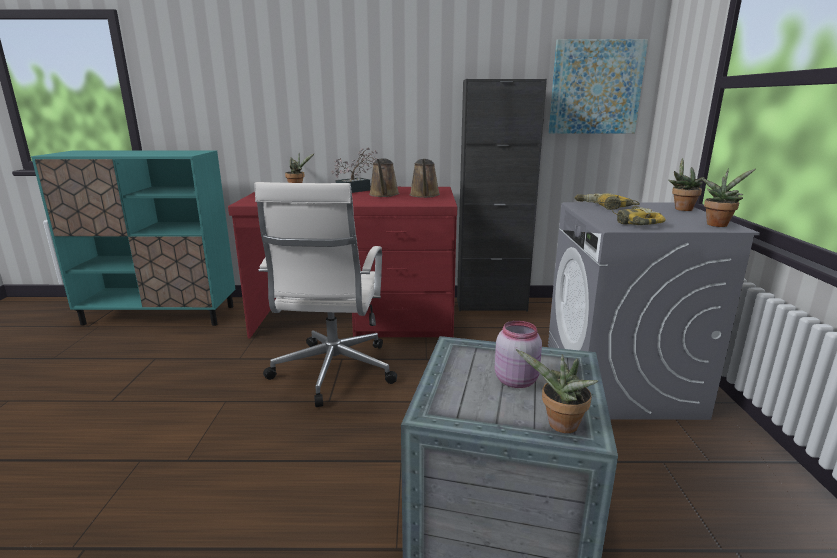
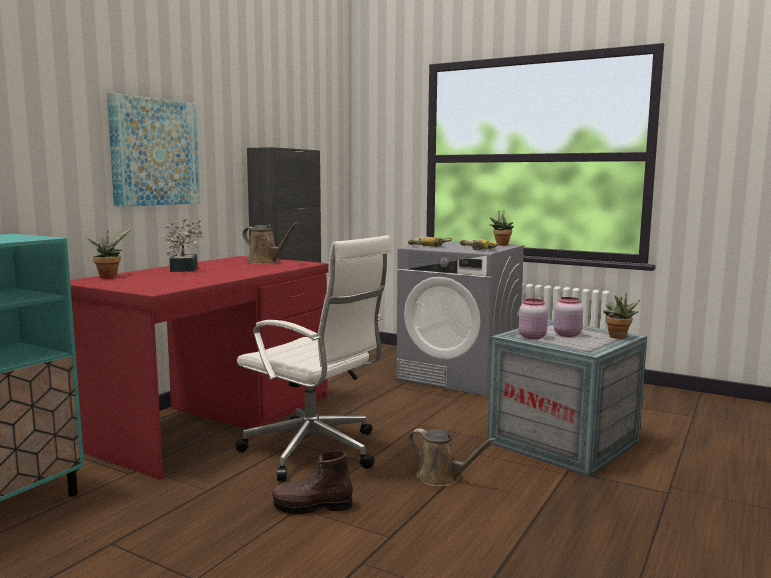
camera: 60 degrees left, 10 degrees down
brown watering can [369,158,400,197] -> brown watering can moved to [409,429,496,487]
picture [549,39,648,133] -> picture moved to [107,93,200,207]
potted plant [668,158,705,211] -> none
none -> brown boot [272,451,353,514]
none -> pink jar [518,299,548,339]

